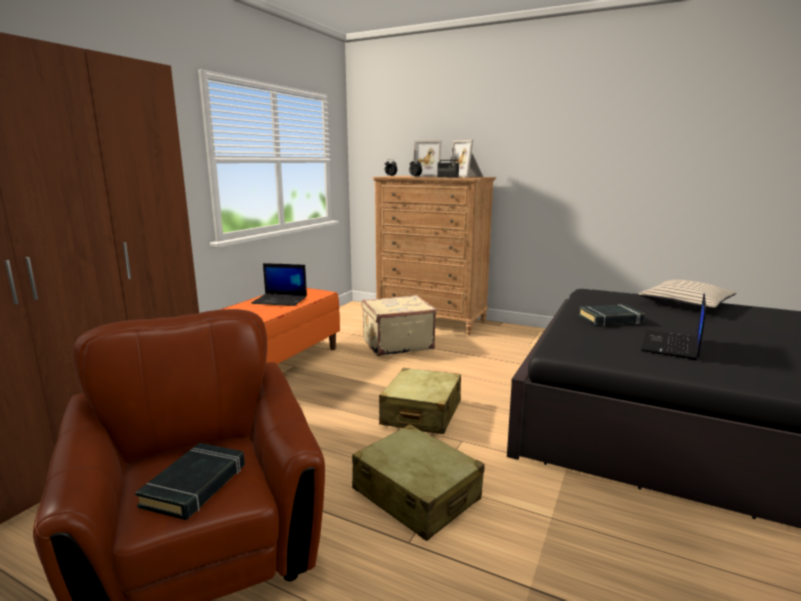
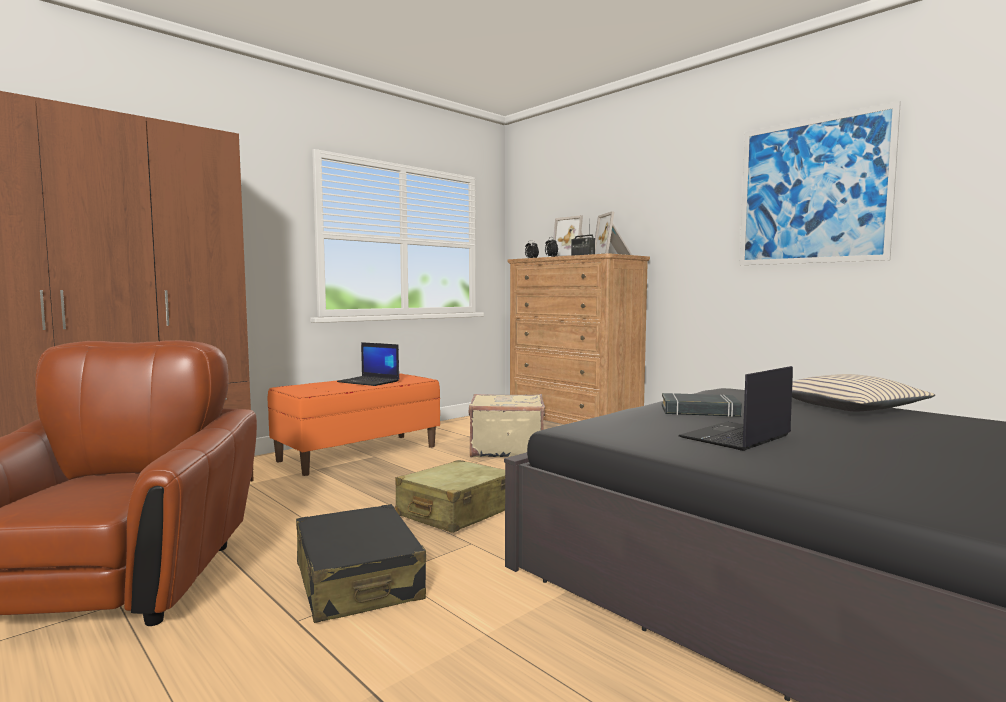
camera: 20 degrees right, 10 degrees down
black book [135,443,245,520] -> none
beige suitcase [352,424,485,541] -> black suitcase [296,504,426,623]
none -> picture [739,101,901,265]

